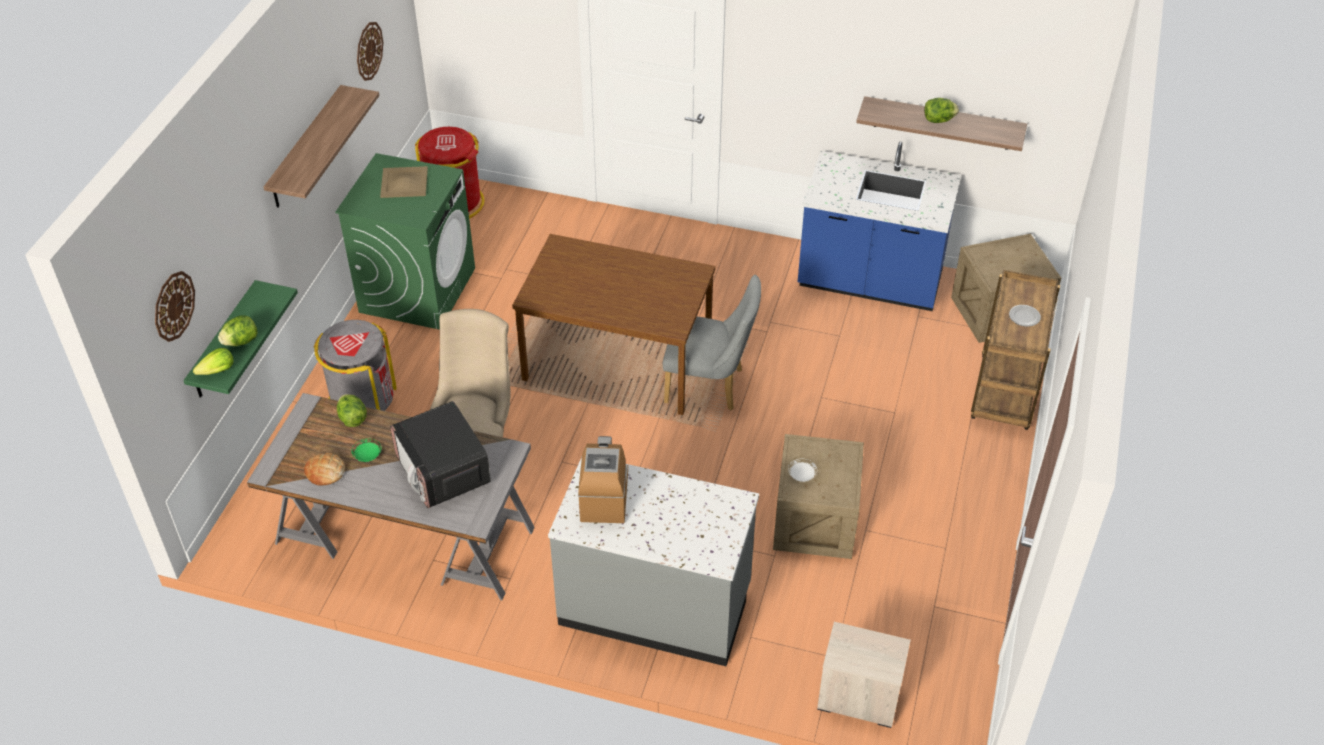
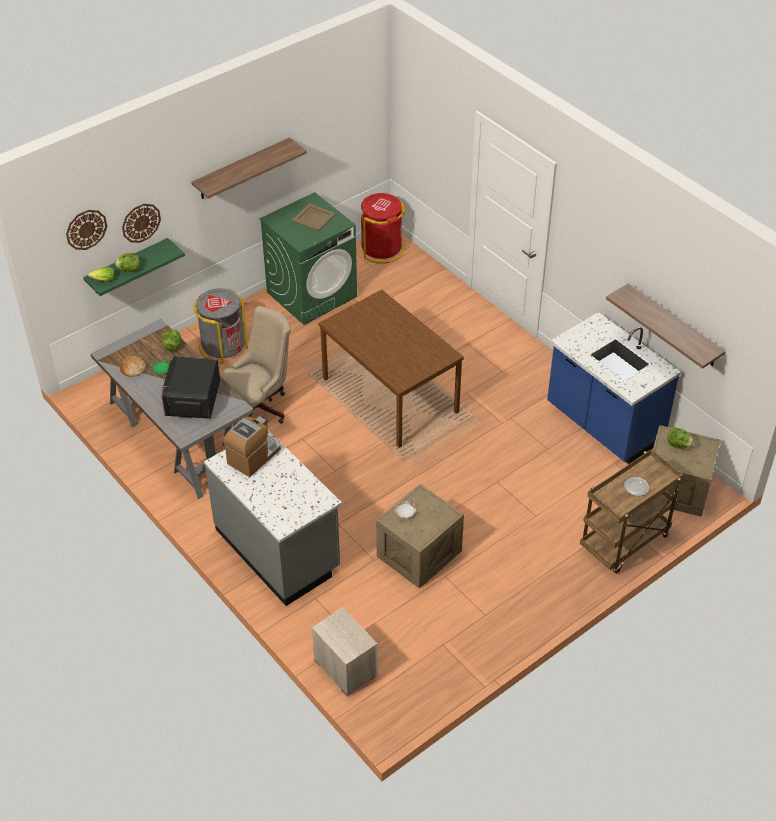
camera: 35 degrees right, 0 degrees up
wall clock [357,22,383,81] -> wall clock moved to [122,204,161,243]
grey chair [663,275,761,411] -> none
lettuce [924,98,959,123] -> lettuce moved to [668,428,694,449]

